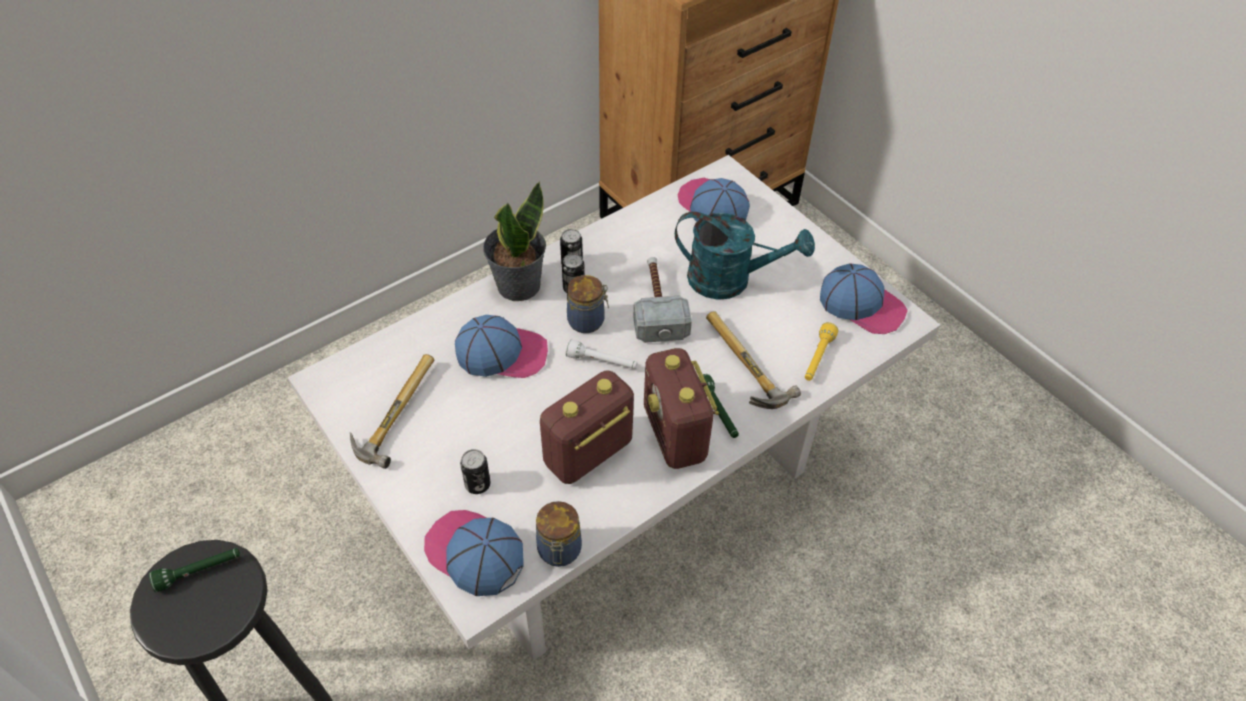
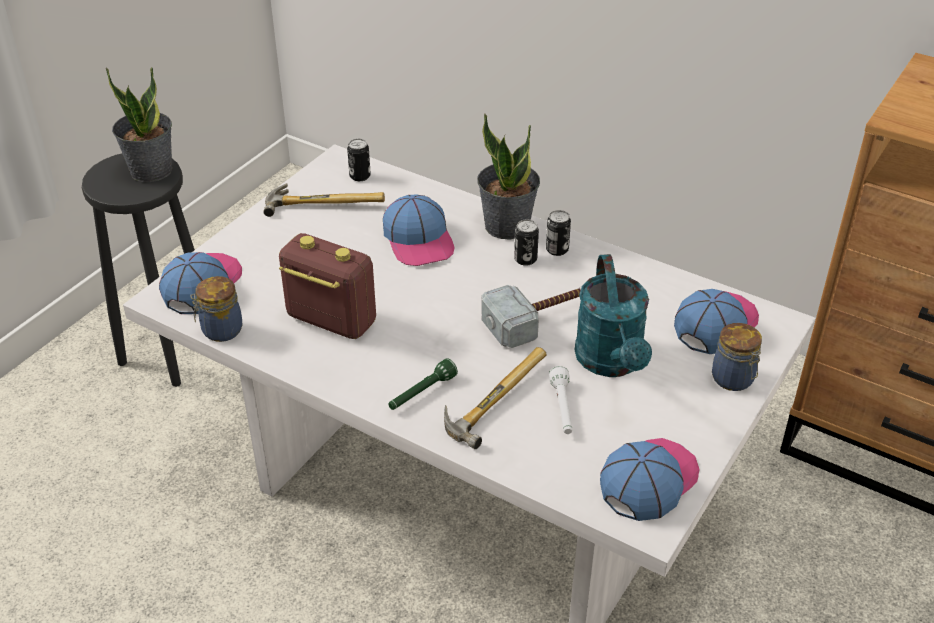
camera: 70 degrees right, 10 degrees down
green flashlight [149,548,240,592] -> potted plant [106,67,172,182]
can [460,449,491,494] -> can moved to [347,139,371,181]
white flashlight [565,339,637,369] -> white flashlight moved to [549,366,572,434]
jar [567,275,609,333] -> jar moved to [712,323,762,391]
radio [644,348,719,469] -> none
yellow flashlight [805,322,838,381] -> none
cap [820,263,908,334] -> cap turned 150 degrees counterclockwise [600,438,700,521]

